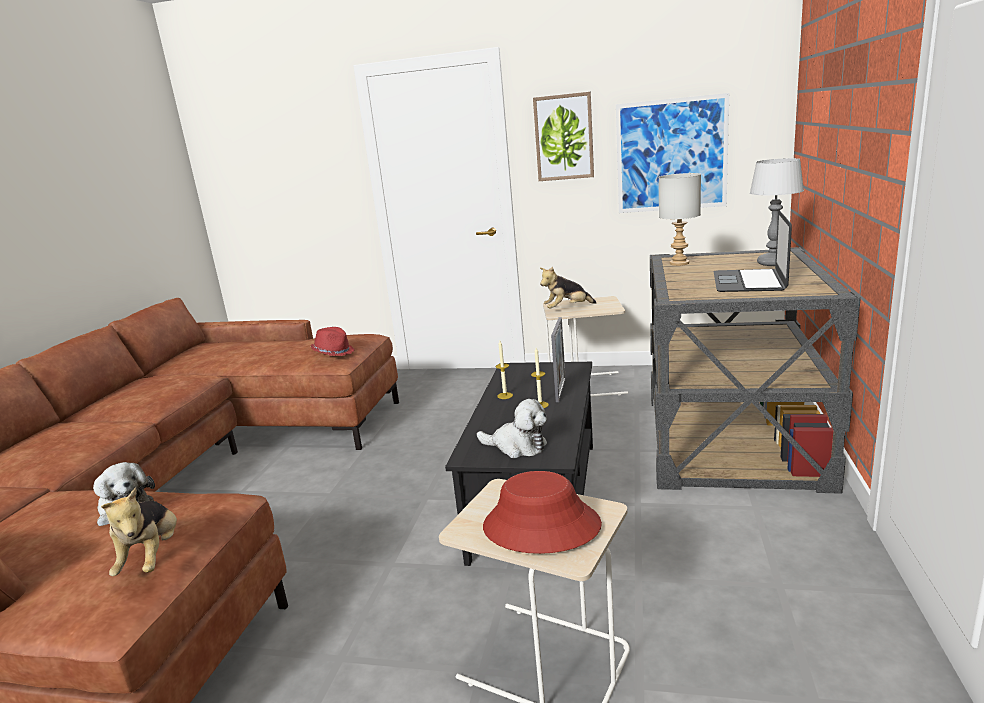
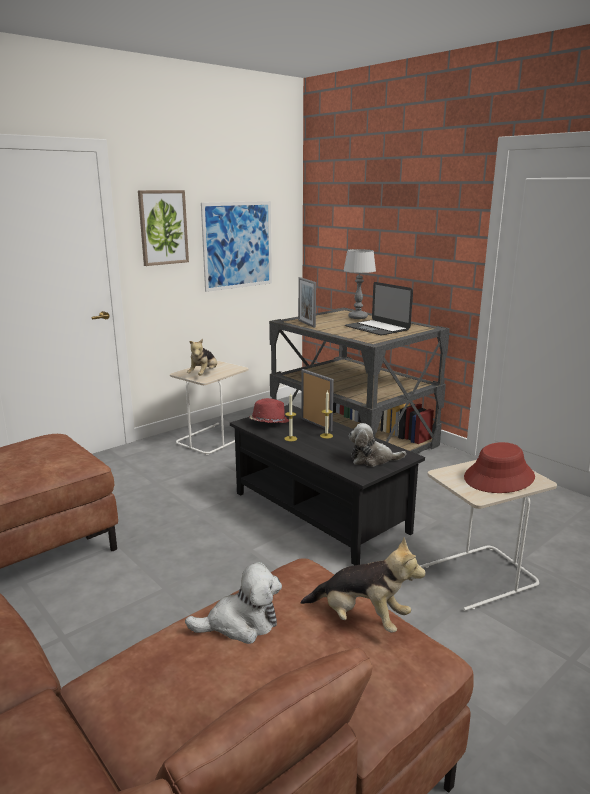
camera: 55 degrees left, 0 degrees up
red hat [311,327,355,356] -> red hat moved to [250,398,289,423]
plush toy [477,399,547,458] -> plush toy turned 150 degrees counterclockwise [349,423,406,467]
grey table lamp [659,173,701,266] -> picture frame [298,277,316,328]

